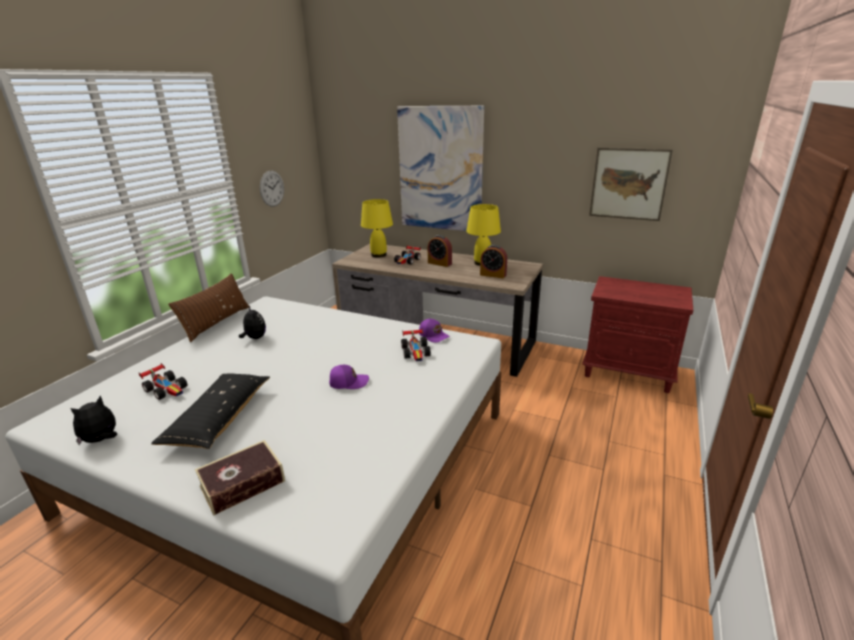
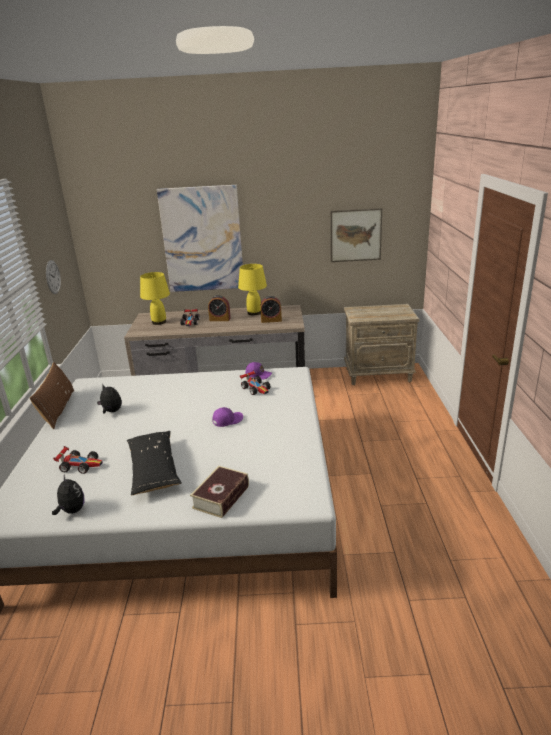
camera: 25 degrees left, 0 degrees up
plush toy [70,395,117,445] -> plush toy turned 135 degrees clockwise [52,474,85,515]
red nightstand [582,276,693,393] -> beige nightstand [344,304,419,385]

